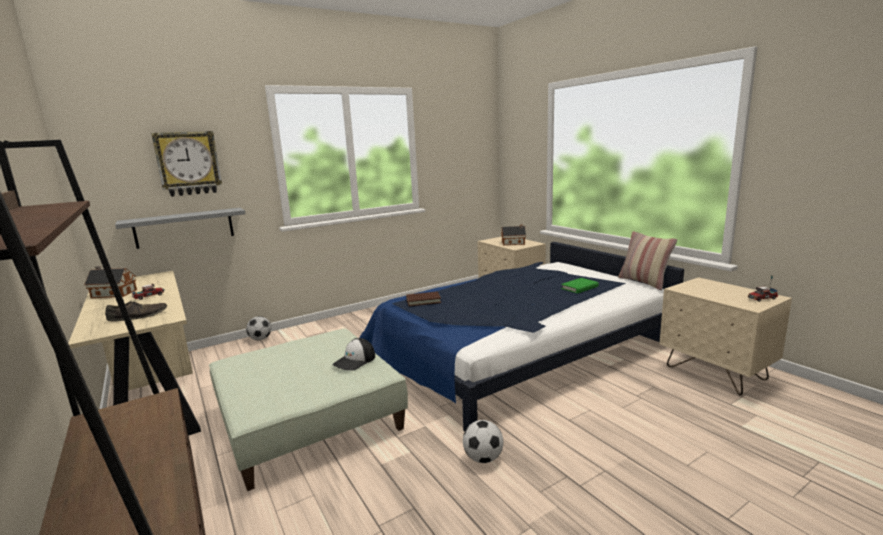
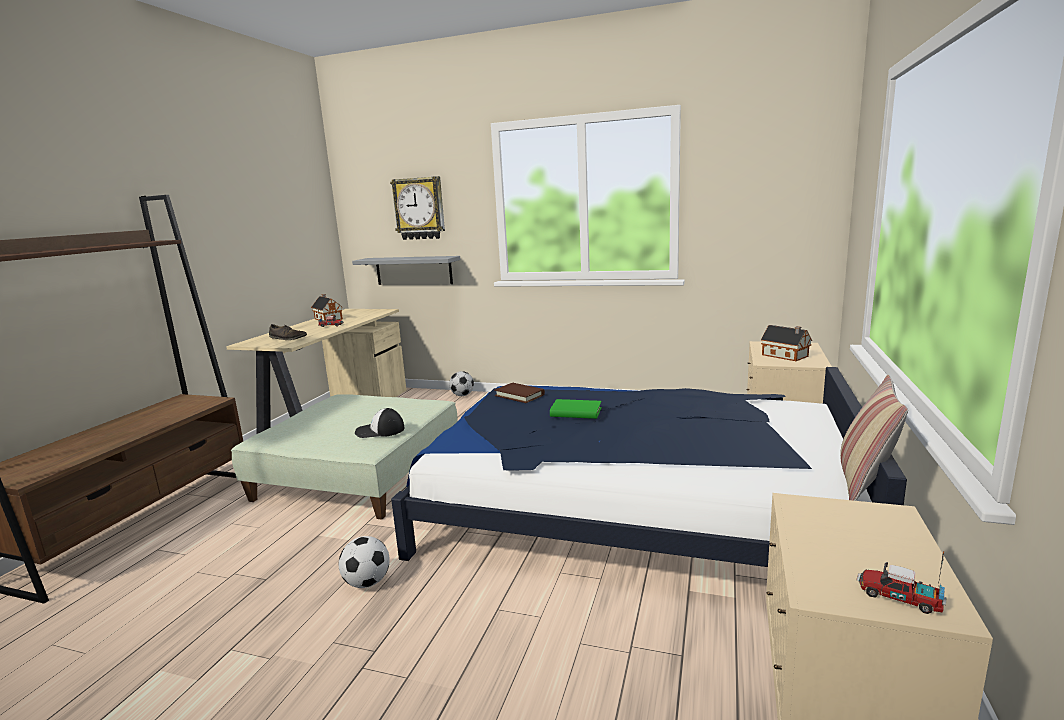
camera: 50 degrees right, 0 degrees up
green book [561,278,599,293] -> green book moved to [550,399,602,419]

